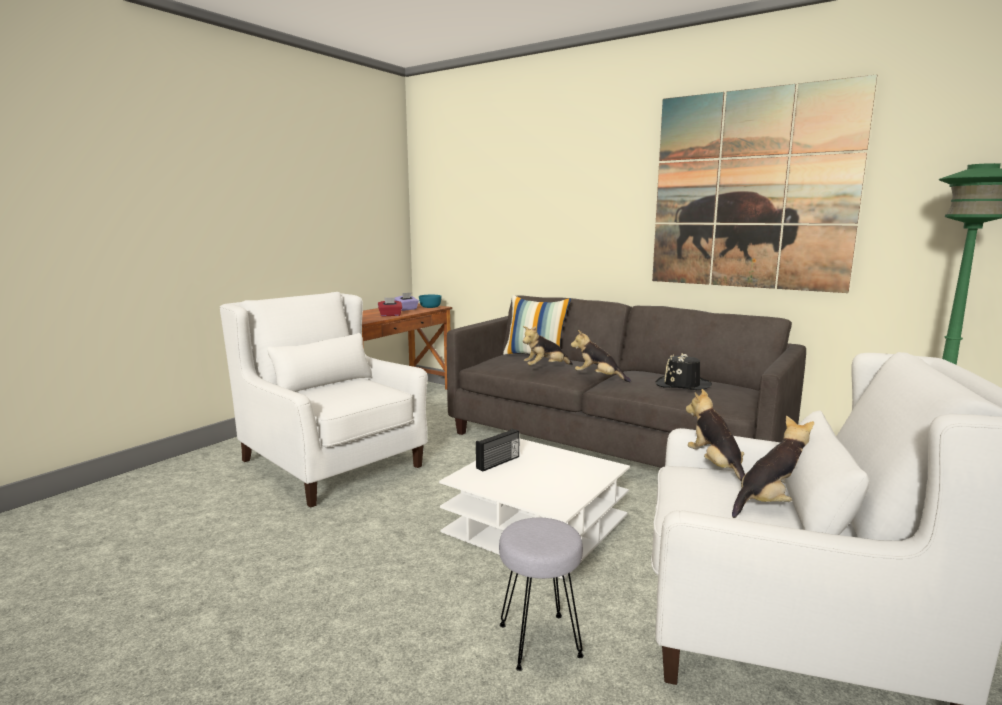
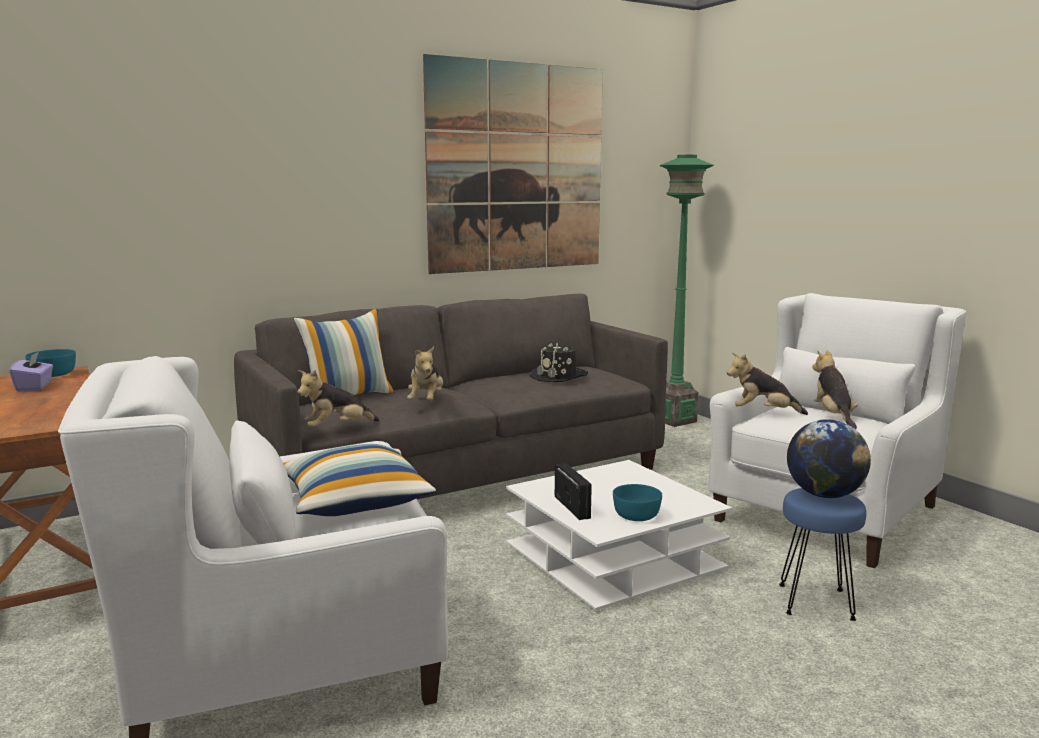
camera: 65 degrees left, 0 degrees up
red tissue box [378,298,402,316] -> none
grey stool [499,518,584,671] -> blue stool [779,488,866,621]
plush toy [571,330,631,382] -> plush toy moved to [298,370,380,427]
none -> pillow [283,444,436,516]
none -> turquoise bowl [613,484,662,521]
none -> globe [787,419,871,498]

